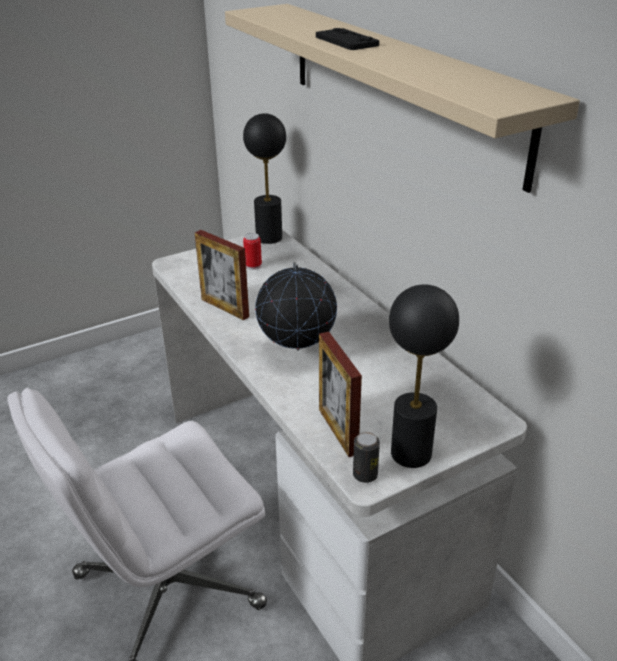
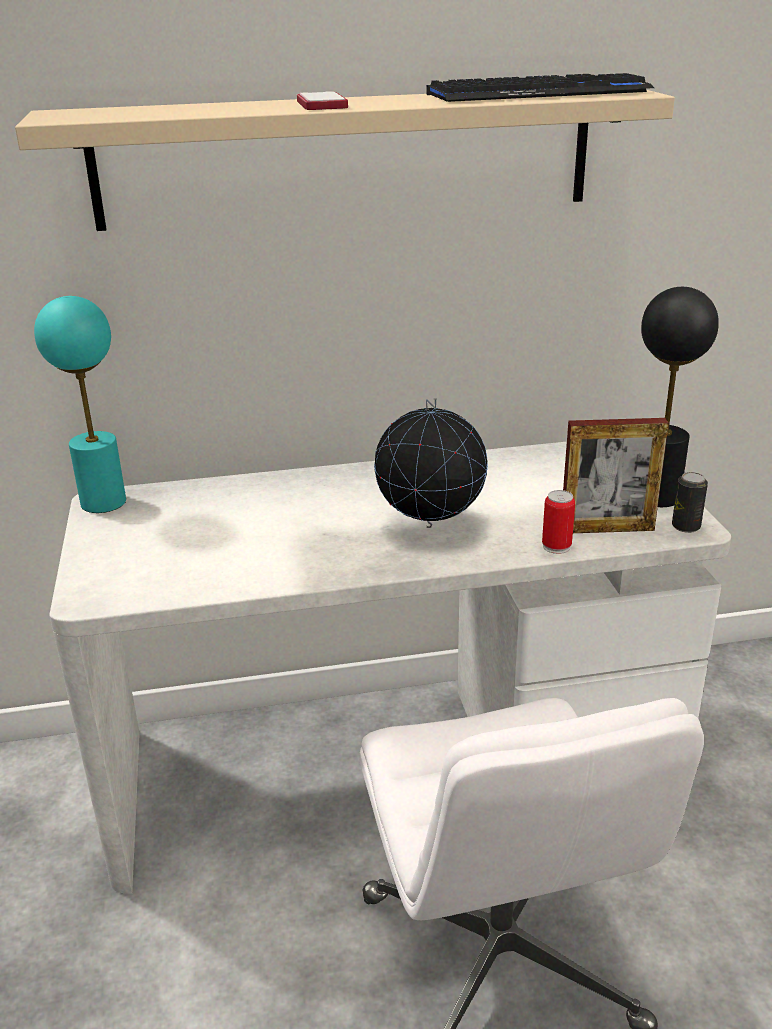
camera: 70 degrees left, 5 degrees down
picture frame [195,230,249,320] -> none
black table lamp [243,113,286,244] -> turquoise table lamp [34,296,126,513]
can [243,233,262,270] -> can moved to [542,490,575,554]
black game controller [316,28,379,50] -> phone [297,91,348,110]
none -> keyboard [426,73,654,102]

